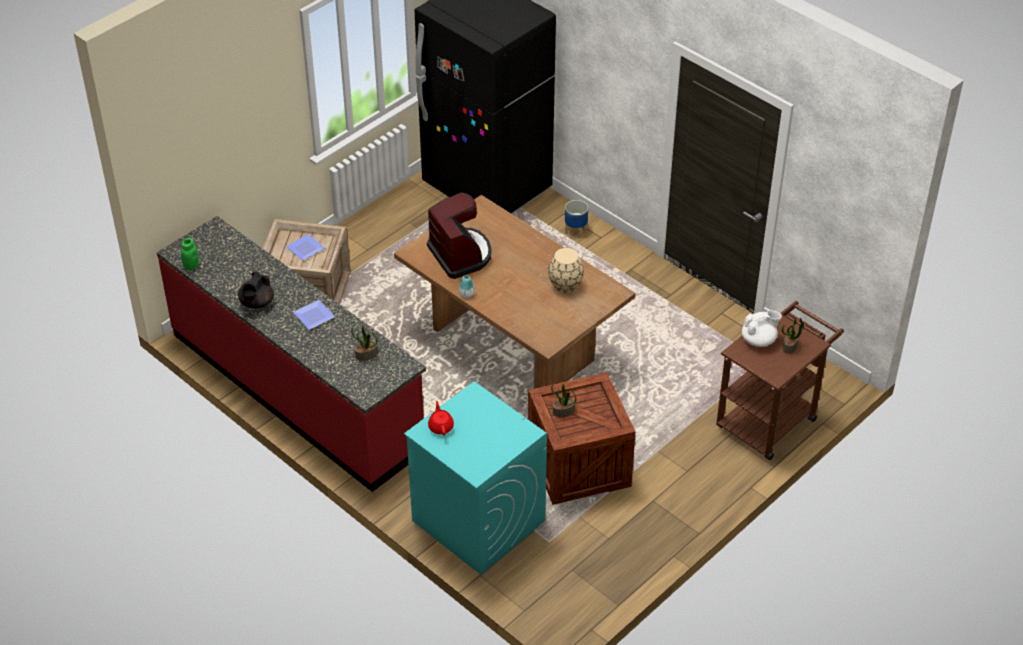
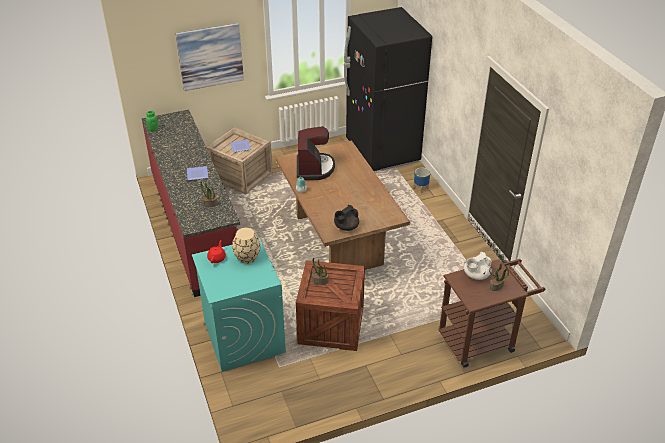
camera: 25 degrees right, 5 degrees down
black teapot [238,272,274,308] -> black teapot moved to [334,205,359,231]
beige vase [548,248,584,293] -> beige vase moved to [232,228,261,264]
white teapot [742,310,782,347] -> white teapot turned 135 degrees clockwise [464,252,492,280]
none -> picture [176,23,244,91]

